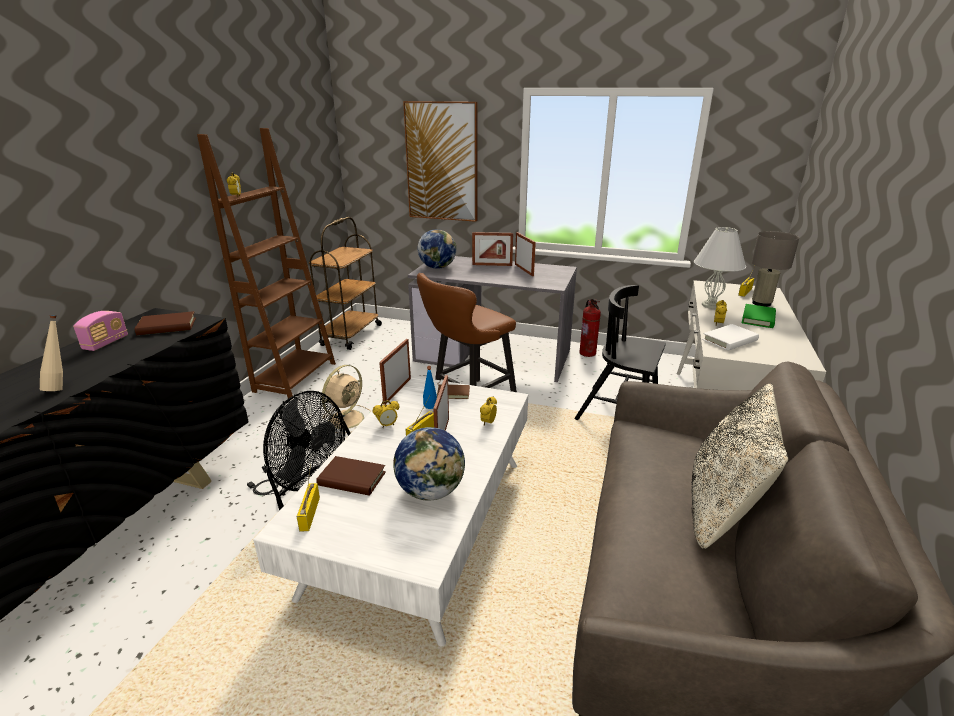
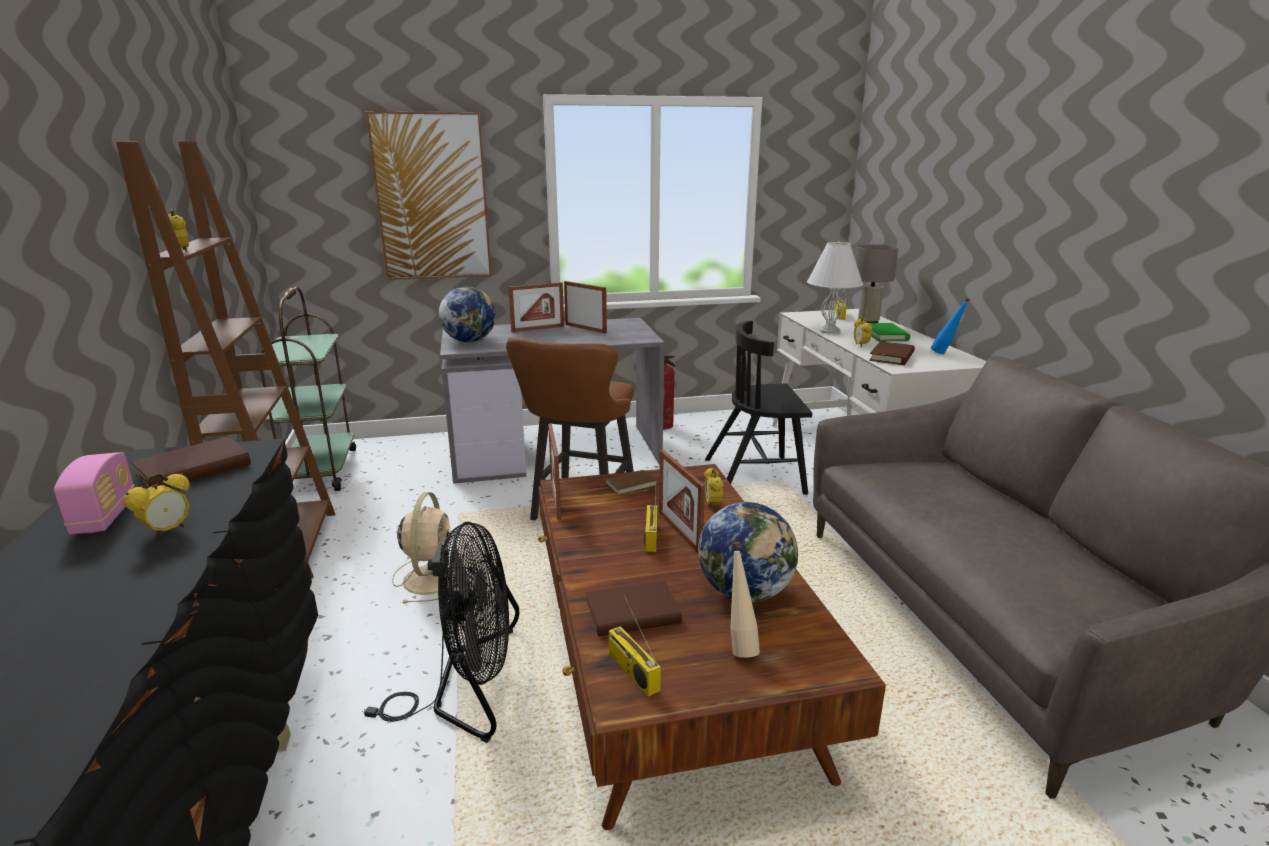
camera: 30 degrees left, 5 degrees down
beige bottle [40,315,63,391] -> beige bottle moved to [731,542,760,658]
white coffee table [253,376,528,647] -> brown coffee table [538,464,886,830]
brown cart [309,217,382,350] -> green cart [260,287,356,491]
alarm clock [373,400,399,428] -> alarm clock moved to [124,473,190,538]
blue bottle [423,366,437,409] -> blue bottle moved to [931,297,970,354]
beige pillow [691,383,788,549] -> none
white book [702,324,759,351] -> brown book [869,341,915,365]

